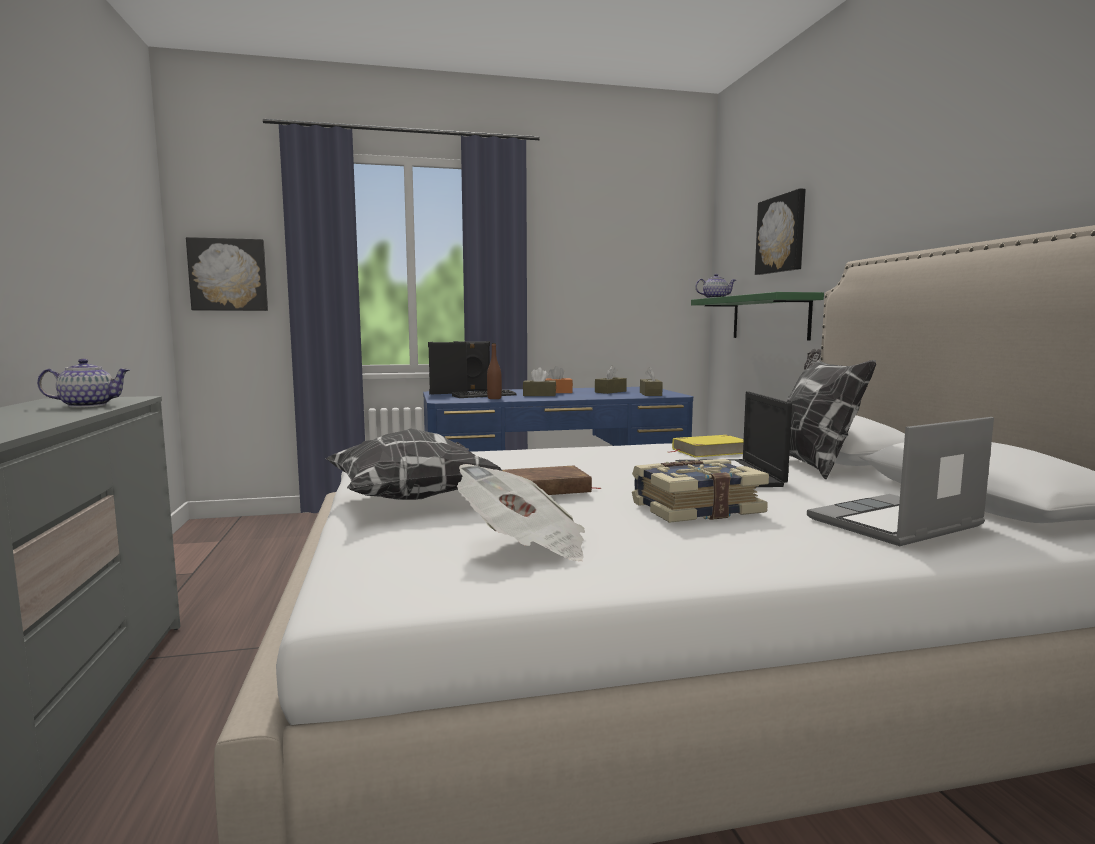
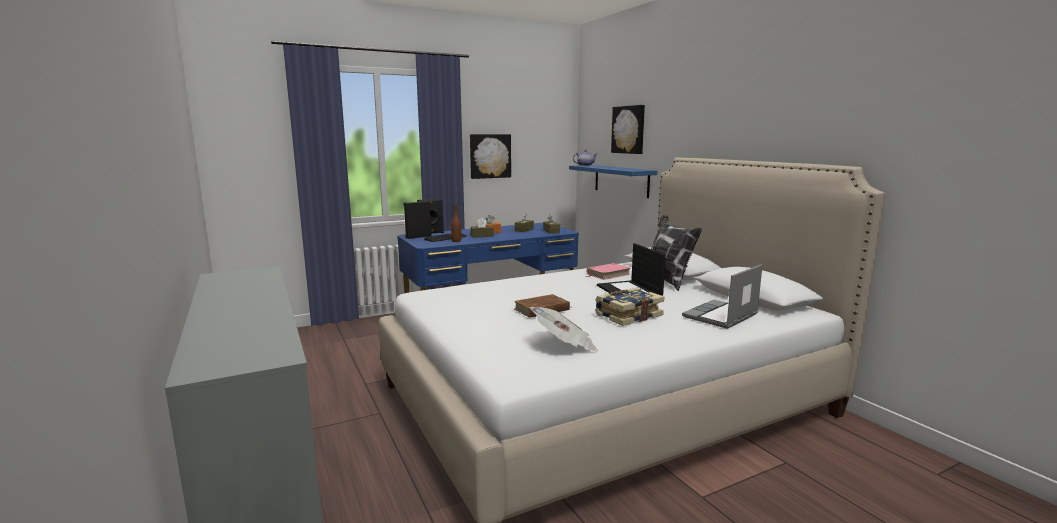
camera: 15 degrees left, 5 degrees up
teapot [37,359,130,408] -> none
picture [186,237,268,311] -> picture moved to [470,134,511,179]
pillow [325,428,502,500] -> none
yellow book [668,435,744,457] -> pink book [586,263,631,280]
green shelf [691,292,824,341] -> blue shelf [569,165,657,198]

